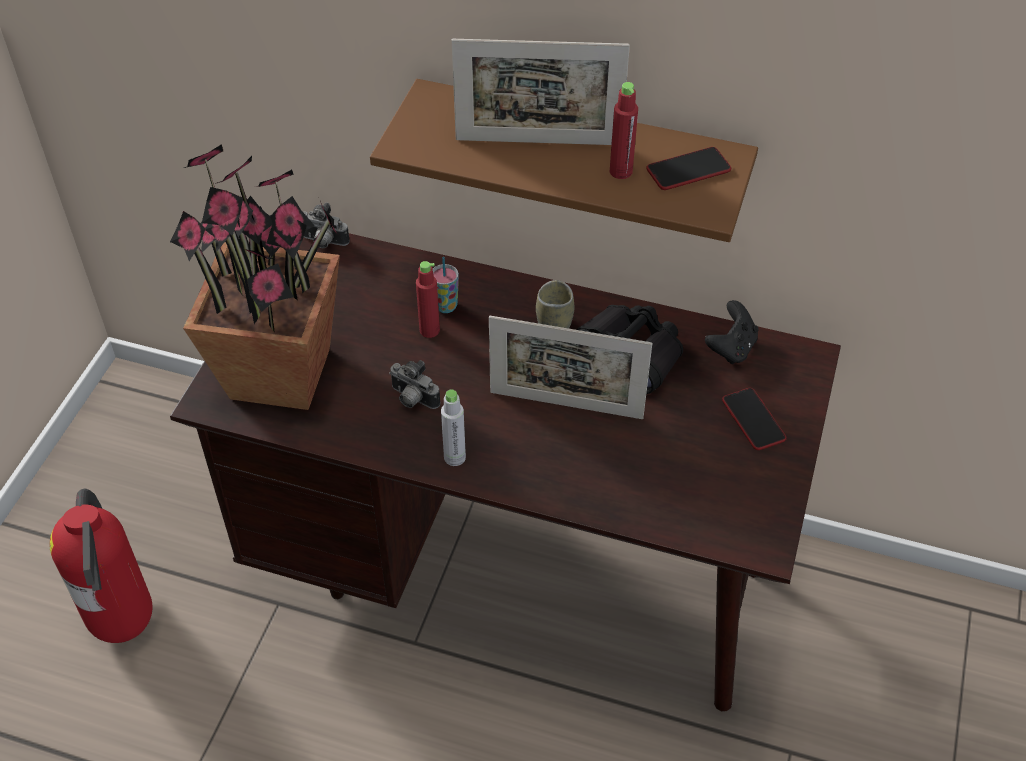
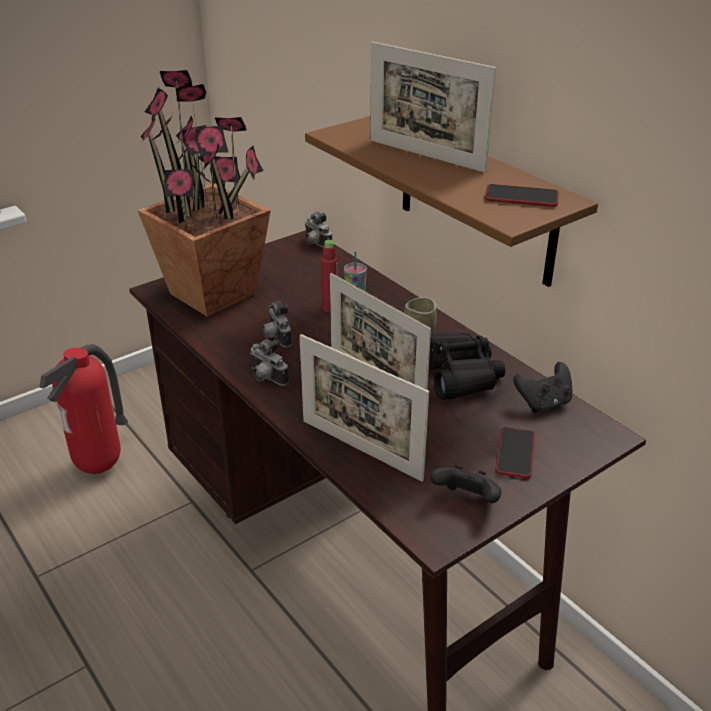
camera: 35 degrees right, 15 degrees down
grey bottle [441,389,466,466] -> camera [250,339,289,386]
red bottle [610,82,638,179] -> none
none -> picture frame [299,334,429,482]
none -> black game controller [430,465,502,503]

